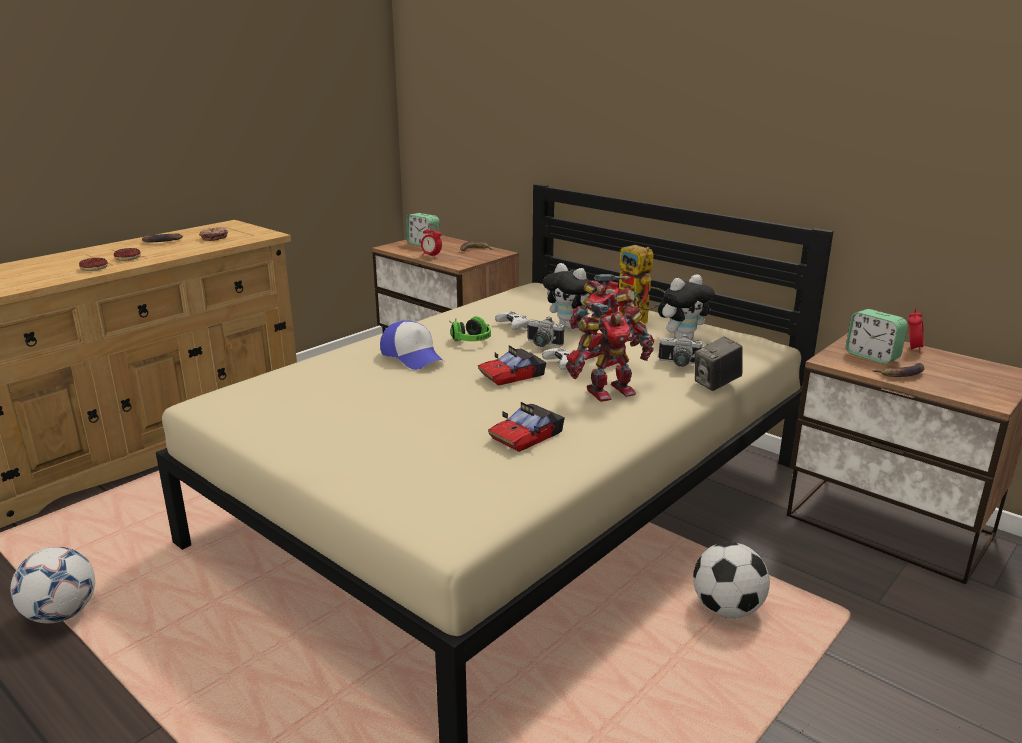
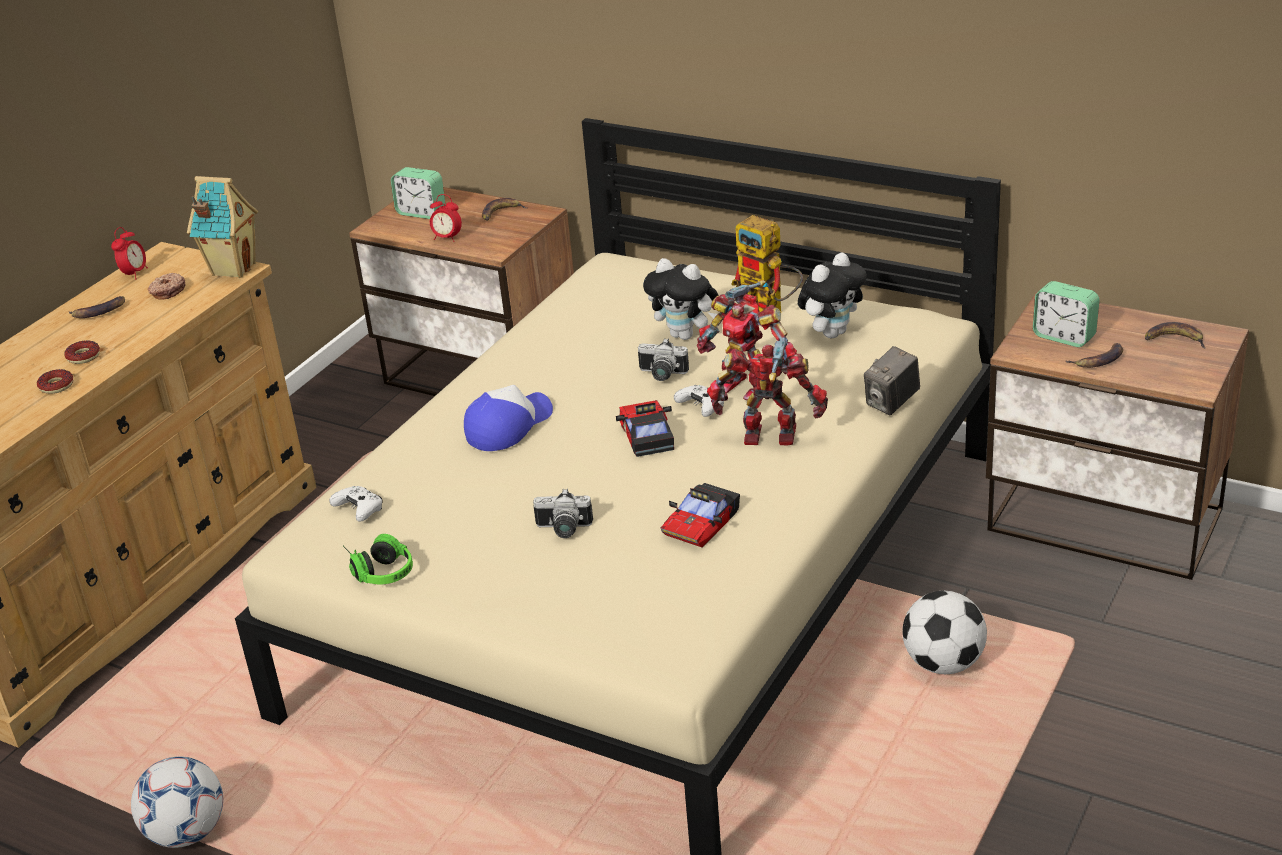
camera: 10 degrees left, 10 degrees up
cap [380,320,444,370] -> cap turned 90 degrees counterclockwise [464,385,553,451]
headphones [450,316,491,341] -> headphones moved to [343,534,413,585]
toy car [478,345,547,386] -> toy car turned 120 degrees clockwise [616,400,674,457]
white game controller [495,311,529,330] -> white game controller moved to [329,486,383,522]
toy robot [566,301,654,402] -> toy robot turned 135 degrees counterclockwise [707,341,828,446]
camera [659,333,703,367] -> camera moved to [533,489,593,538]
alarm clock [908,307,924,354] -> alarm clock moved to [111,227,148,279]
none -> toy house [187,176,258,278]
none -> banana [1145,322,1205,348]

